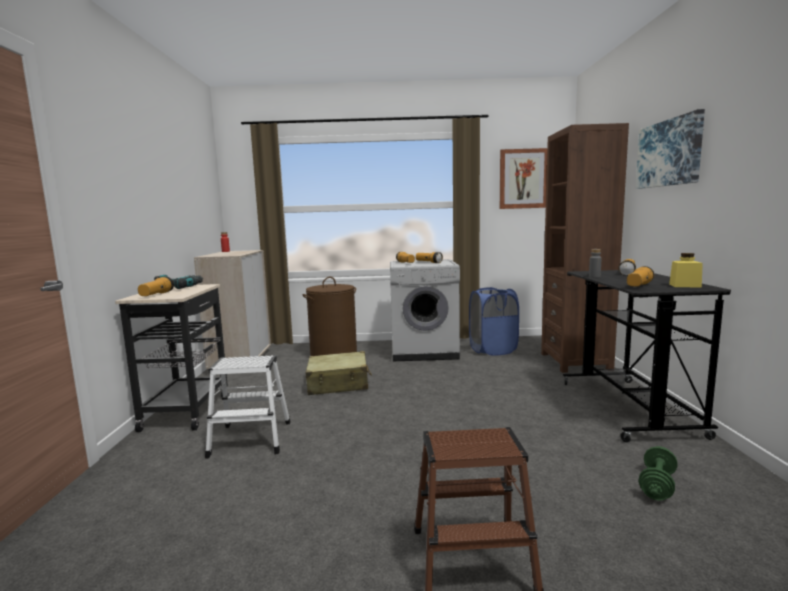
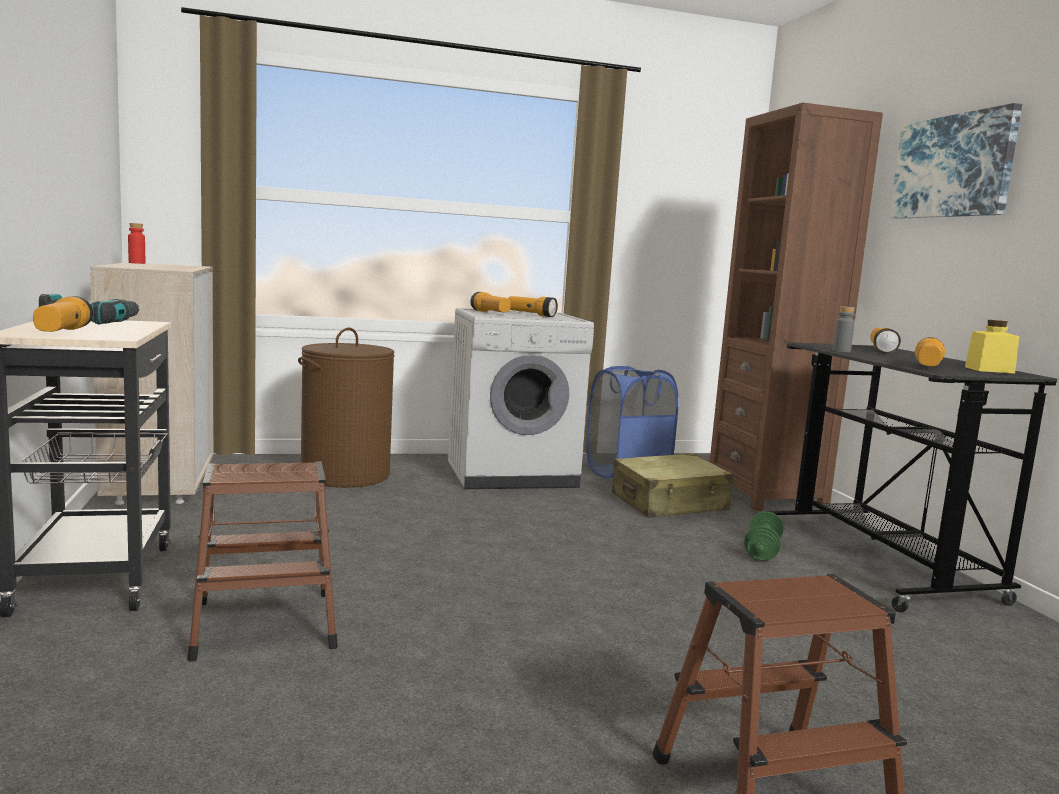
camera: 15 degrees left, 0 degrees up
white step ladder [205,355,291,459] -> brown step ladder [187,462,337,661]
beige suitcase [306,351,372,395] -> beige suitcase moved to [611,453,733,518]
picture [500,148,547,209] -> none
green dumbbell [638,446,678,501] -> green dumbbell moved to [744,511,784,561]

